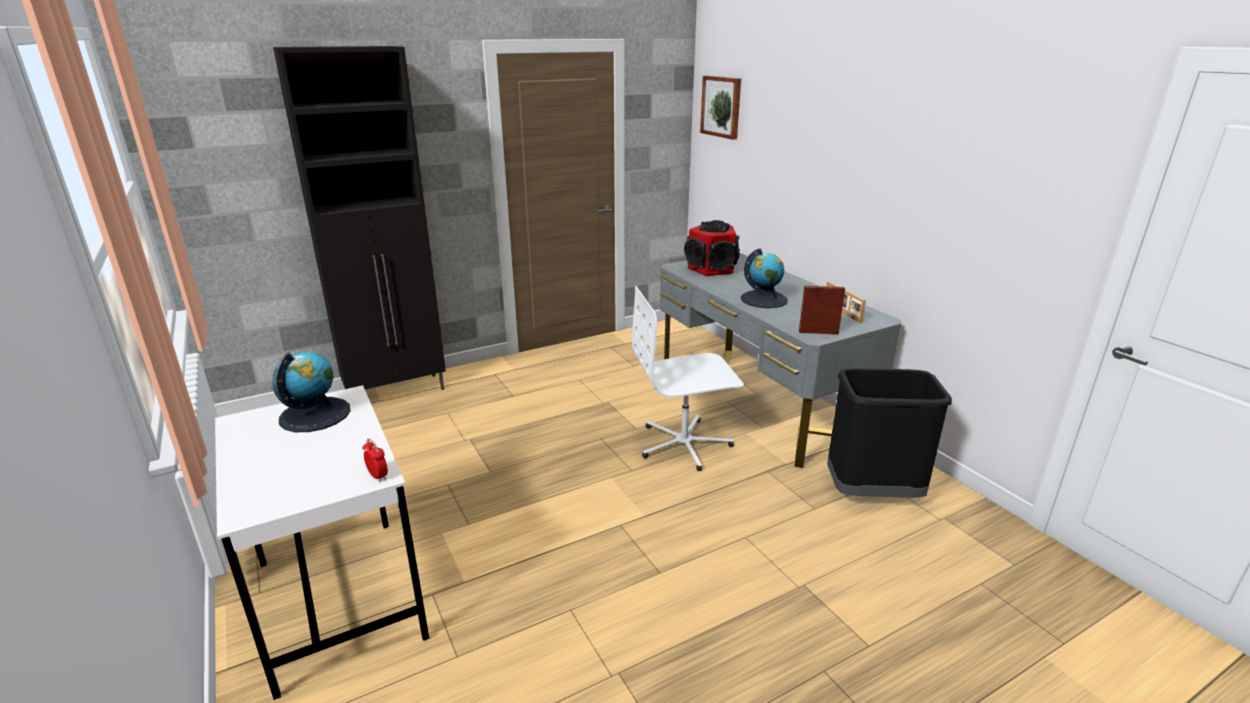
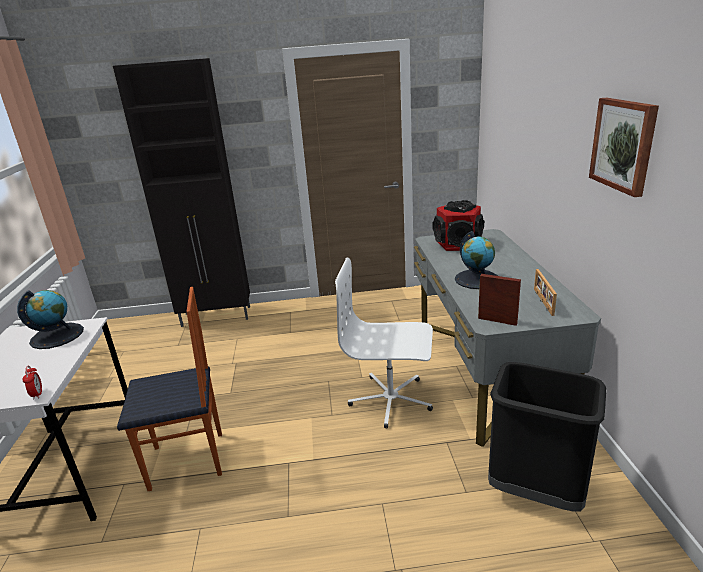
camera: 25 degrees right, 0 degrees up
picture [700,76,741,140] -> picture moved to [589,98,659,197]
none -> chair [117,287,222,491]

